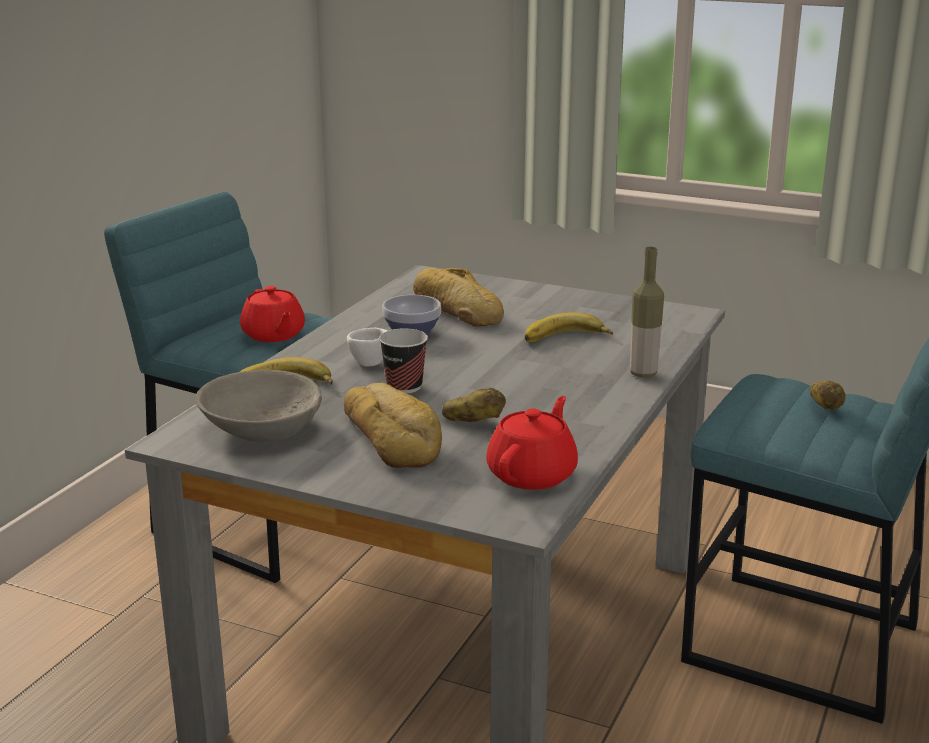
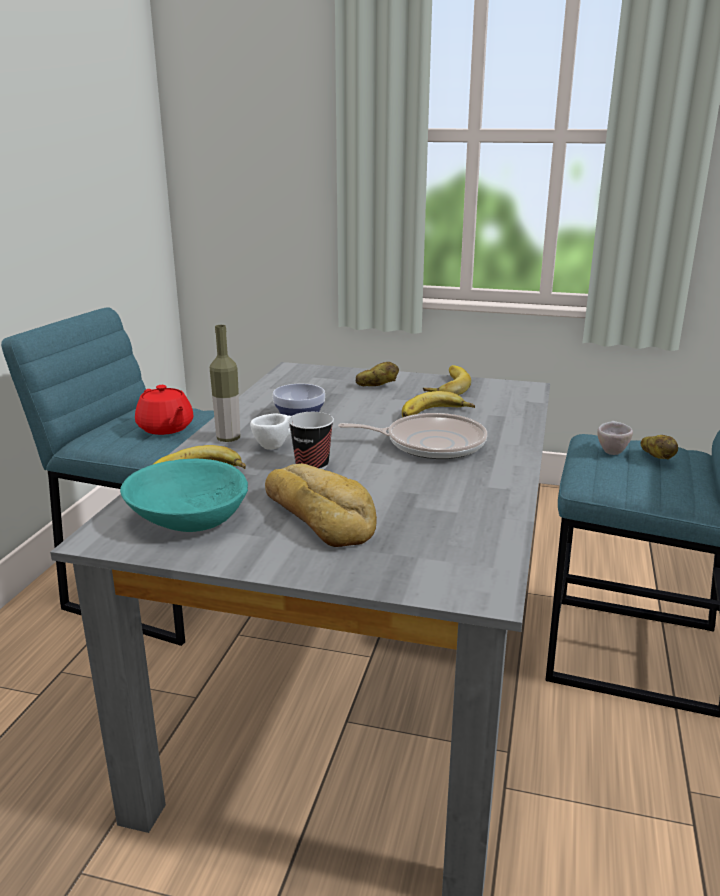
camera: 10 degrees left, 0 degrees up
grey bowl [196,370,322,442] -> turquoise bowl [120,459,248,532]
bread [413,268,504,327] -> none
potato [442,388,506,422] -> potato moved to [356,362,399,386]
red teapot [486,396,578,490] -> none
bottle [630,247,664,378] -> bottle moved to [210,325,240,442]
none -> frying pan [338,413,487,459]
none -> banana [423,365,471,395]
none -> beige cup [598,421,633,455]

